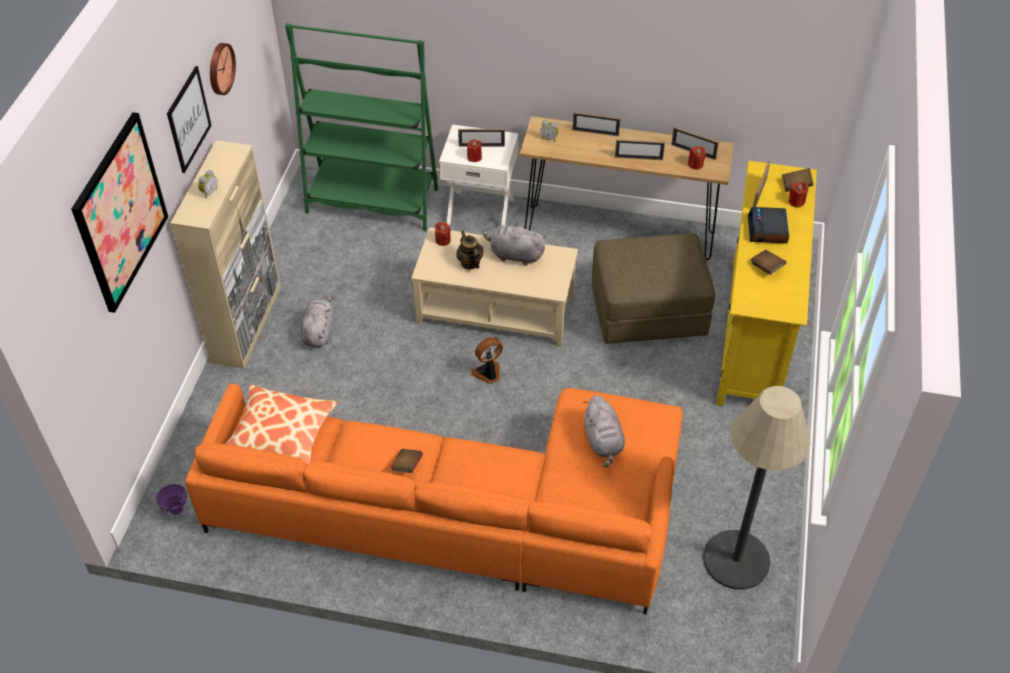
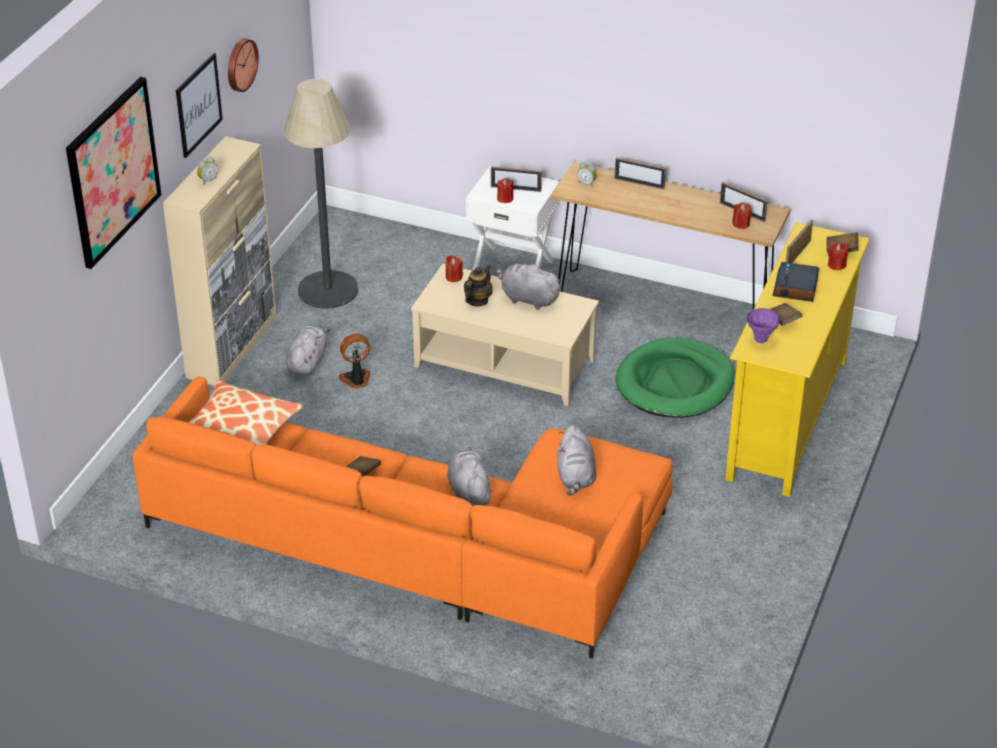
camera: 10 degrees right, 10 degrees down
purple vase [157,484,187,515] -> purple vase moved to [747,308,780,343]
green bookcase [285,23,438,231] -> none
teapot [456,231,484,270] -> teapot turned 45 degrees clockwise [464,266,493,306]
fan [471,337,503,384] -> fan moved to [338,334,370,389]
brown ottoman [592,233,715,344] -> green dog bed [616,338,735,418]
picture frame [615,139,665,160] -> none
floor lamp [703,386,810,590] -> floor lamp moved to [284,79,358,309]
none -> grey plush toy [447,447,492,506]

